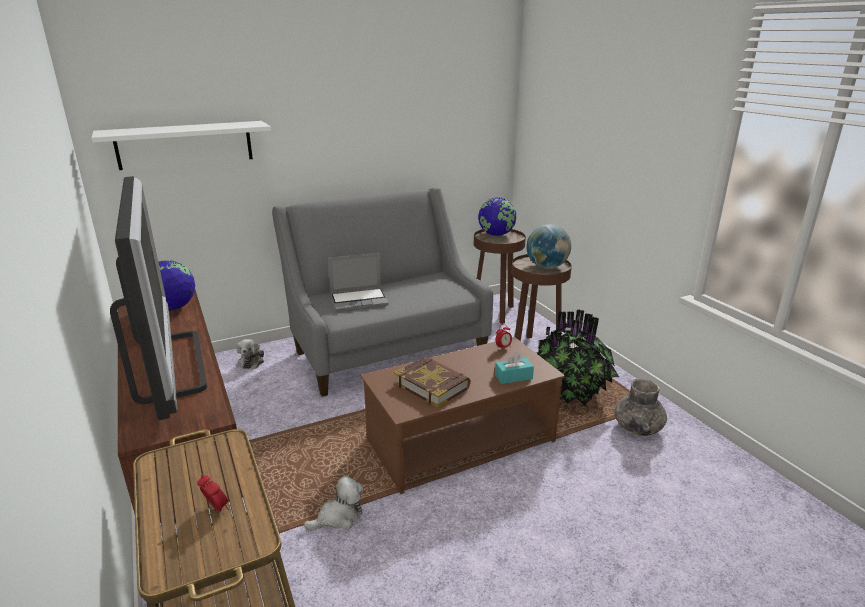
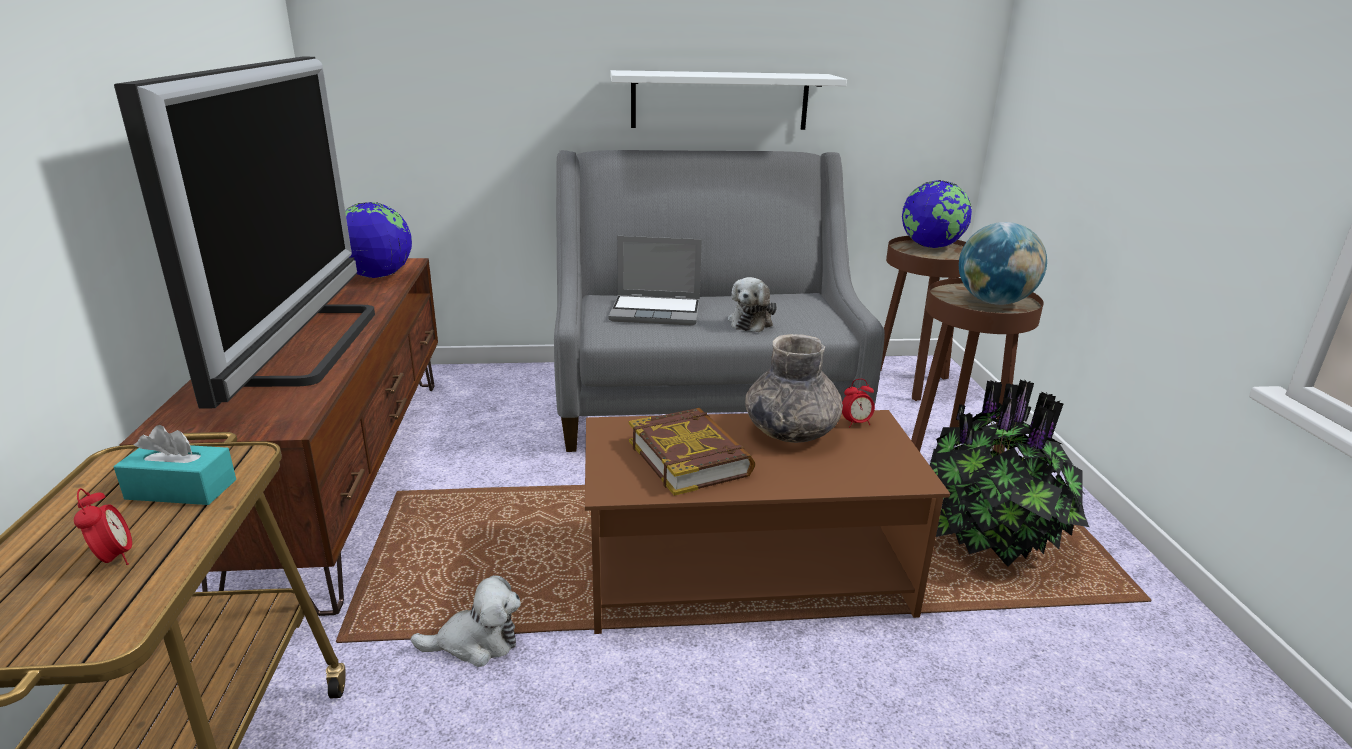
camera: 20 degrees right, 0 degrees up
white shelf [92,121,271,170] -> white shelf moved to [610,70,847,130]
plush toy [236,339,264,369] -> plush toy moved to [728,277,777,332]
turquoise tissue box [495,352,534,384] -> turquoise tissue box moved to [114,425,236,505]
grey vase [614,378,667,436] -> grey vase moved to [745,334,843,443]

